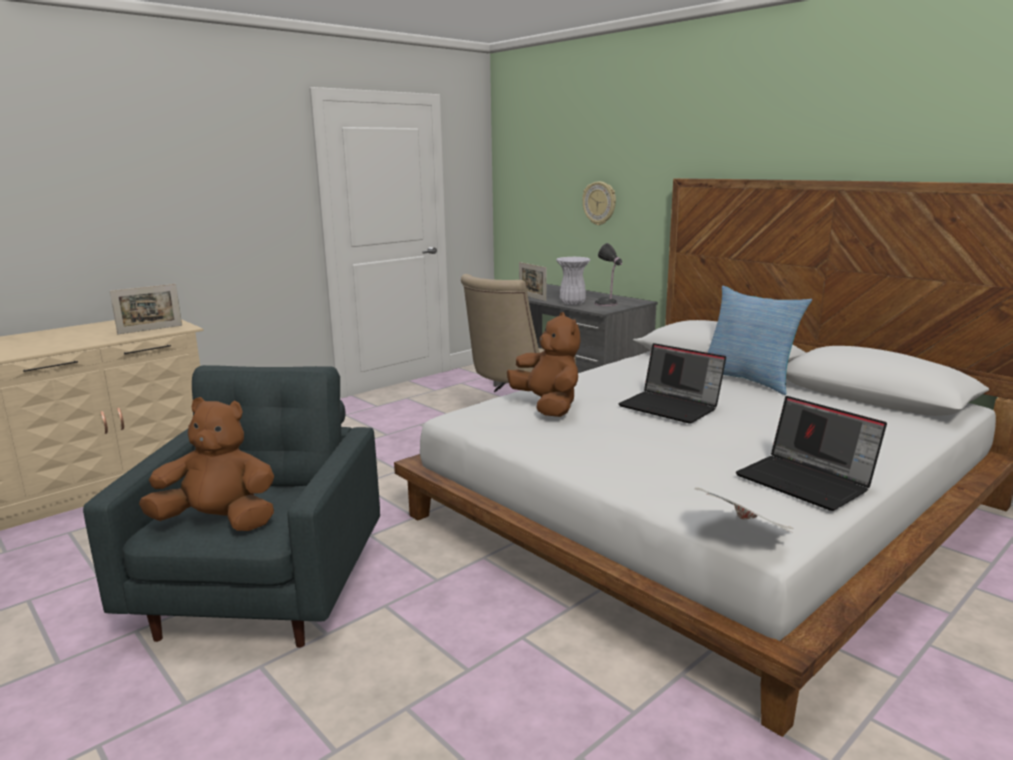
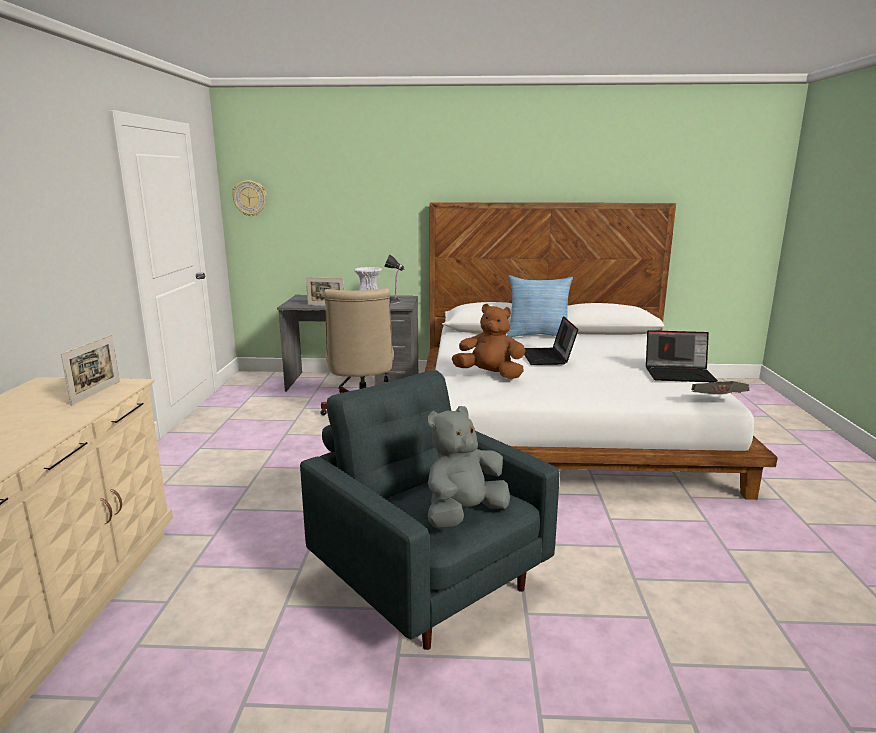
camera: 45 degrees left, 0 degrees up
brown plush toy [139,397,274,531] -> grey plush toy [428,406,510,529]
wall clock [582,181,616,225] -> wall clock moved to [232,180,267,217]
laptop [618,343,726,424] -> laptop turned 90 degrees clockwise [524,316,578,365]

